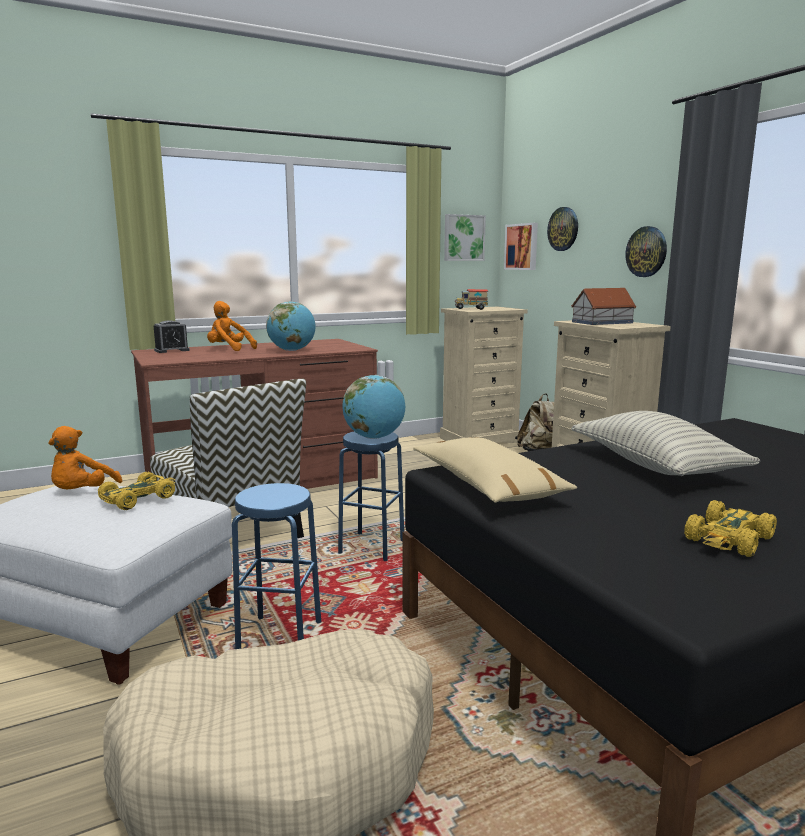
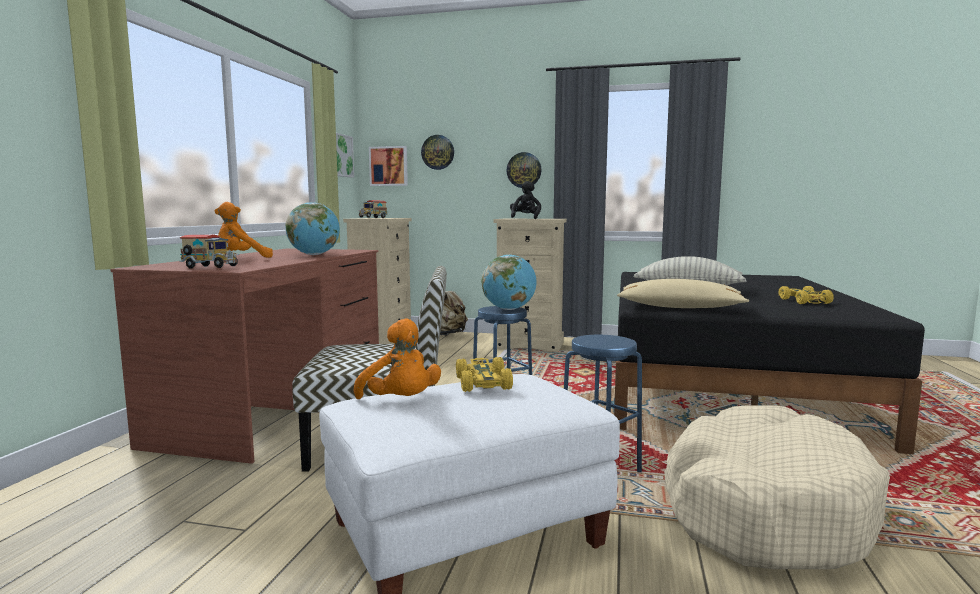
camera: 50 degrees left, 5 degrees down
alarm clock [153,320,190,353] -> none
toy house [571,288,637,325] -> black plush toy [510,181,541,219]
none -> toy truck [179,235,240,269]

